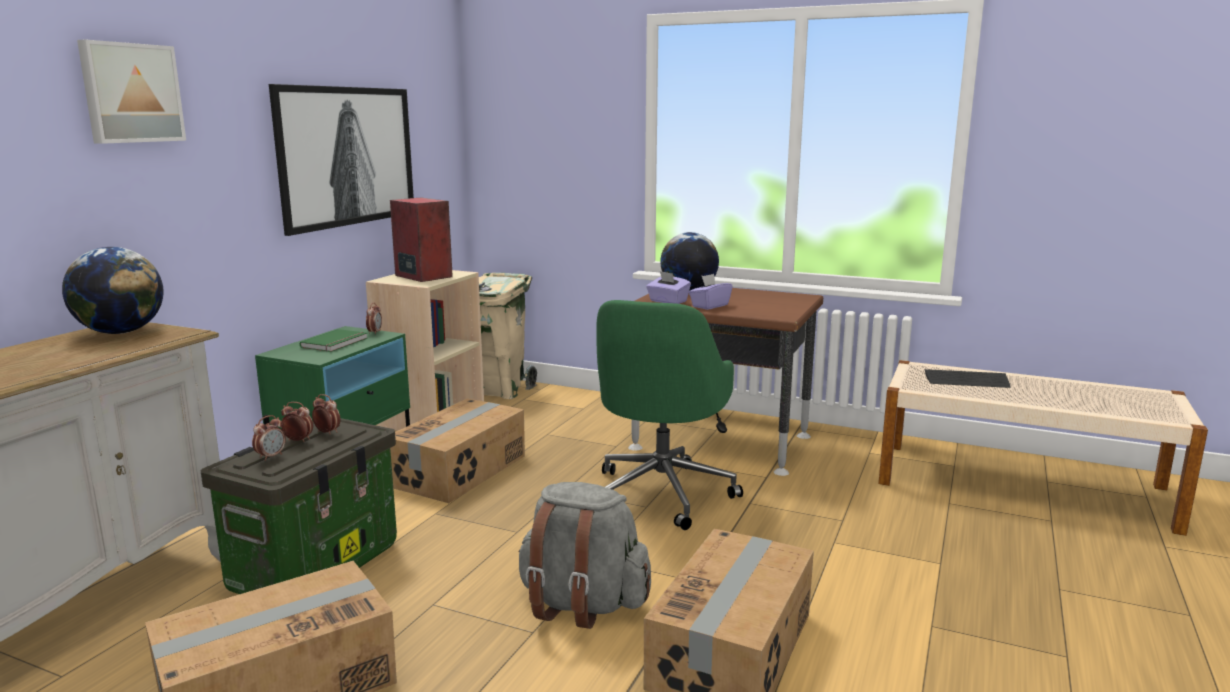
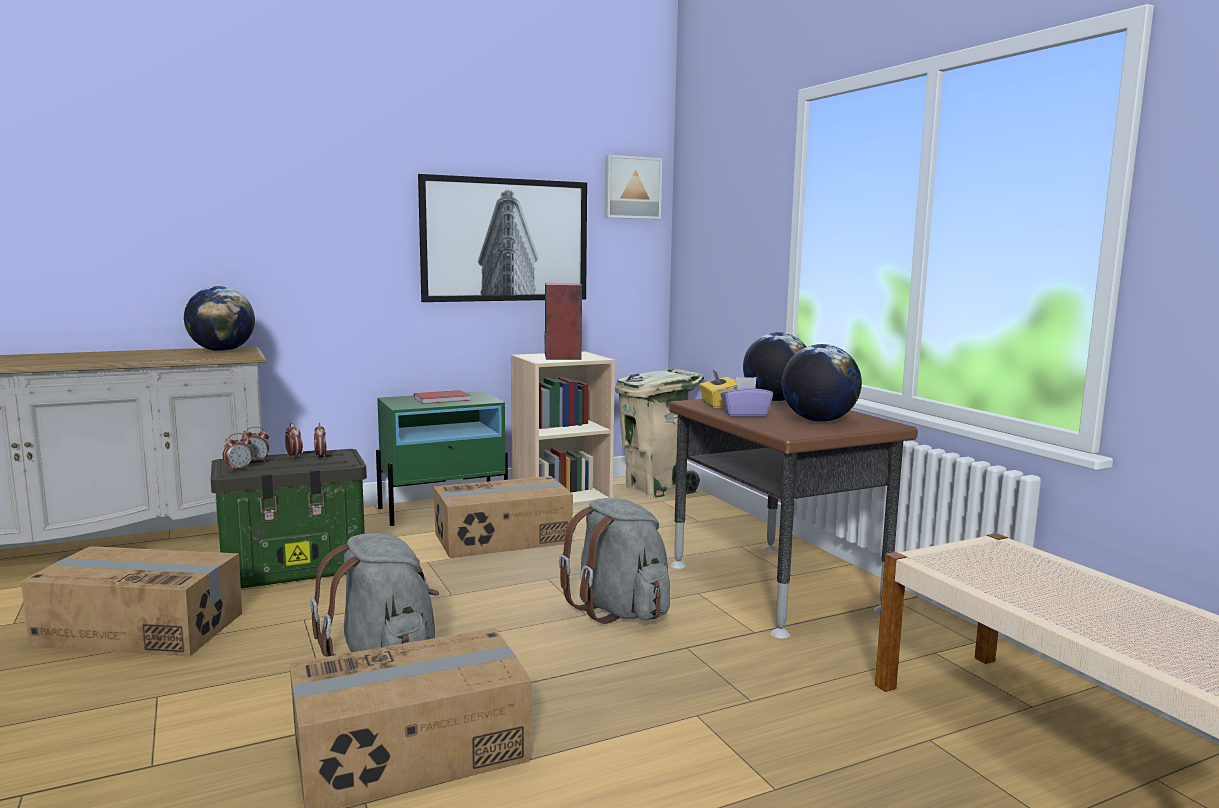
camera: 40 degrees right, 5 degrees down
picture [77,39,186,144] -> picture moved to [604,155,662,219]
green book [300,329,367,352] -> red book [414,390,471,404]
alarm clock [366,303,382,334] -> alarm clock moved to [223,433,252,471]
green office chair [596,300,743,530] -> grey backpack [559,498,670,624]
purple tissue box [646,271,691,304] -> yellow tissue box [699,370,737,408]
keyboard [925,369,1011,388] -> none
none -> globe [782,344,862,422]

